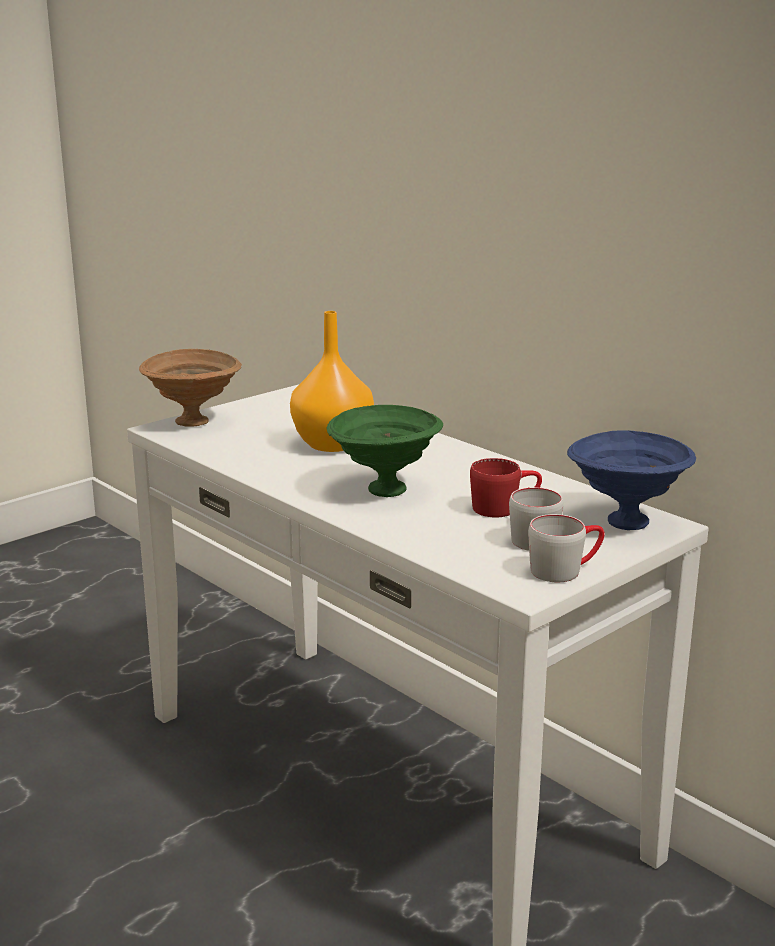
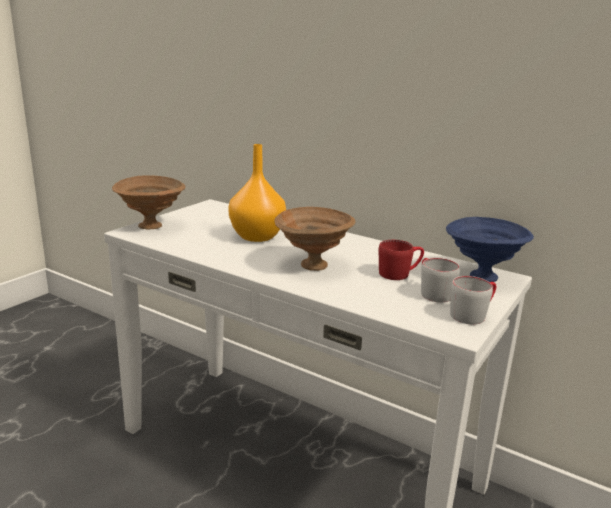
camera: 15 degrees left, 0 degrees up
green bowl [327,405,443,497] -> brown bowl [274,207,356,271]

